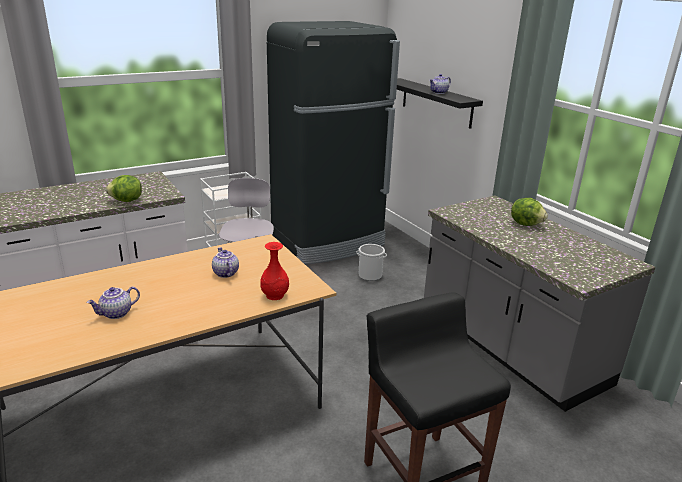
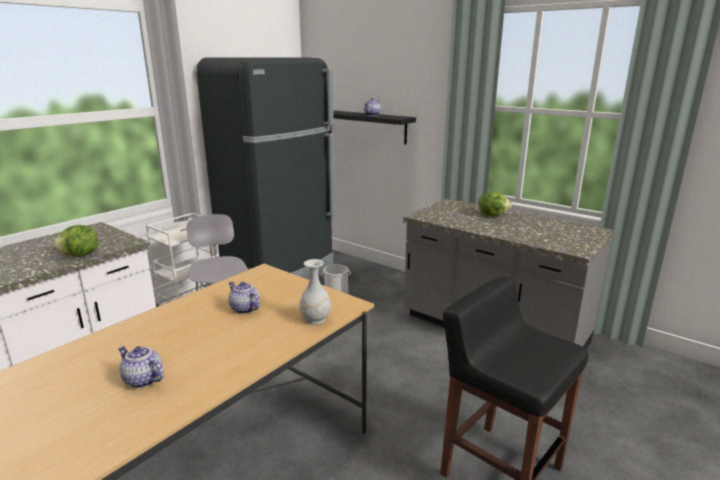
camera: 20 degrees left, 5 degrees down
teapot [86,286,140,319] -> teapot turned 90 degrees clockwise [118,346,164,388]
red vase [260,242,289,300] -> white vase [299,259,331,325]

